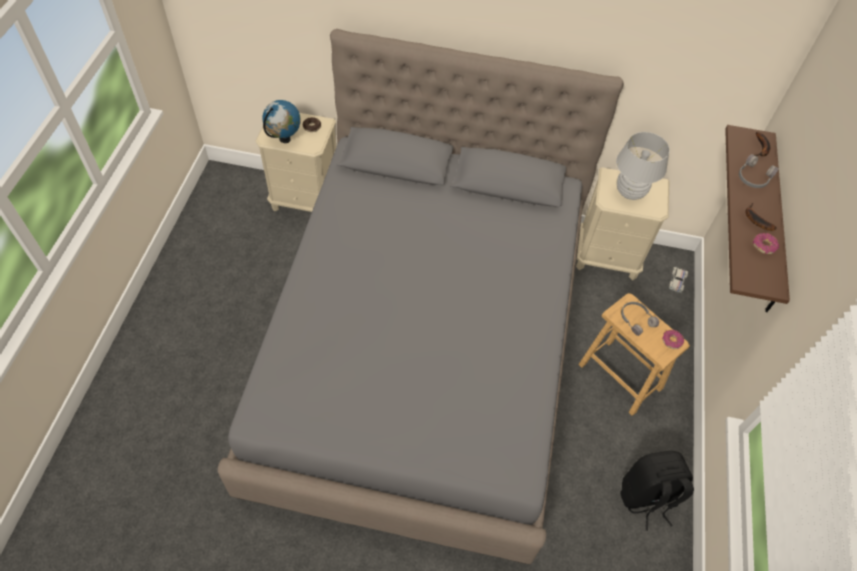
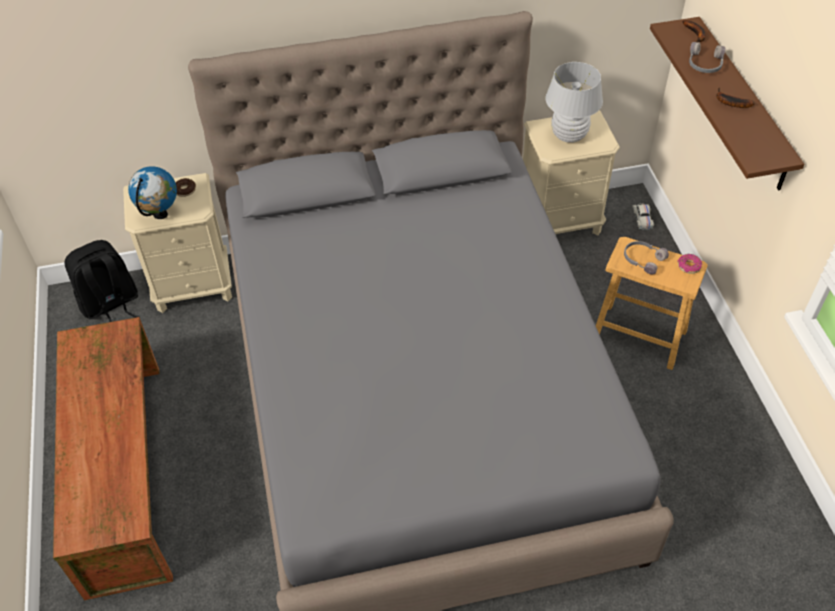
camera: 20 degrees left, 5 degrees down
black backpack [620,451,694,531] -> black backpack moved to [64,240,138,322]
donut [753,233,779,254] -> none
none -> brown bench [53,317,173,601]

